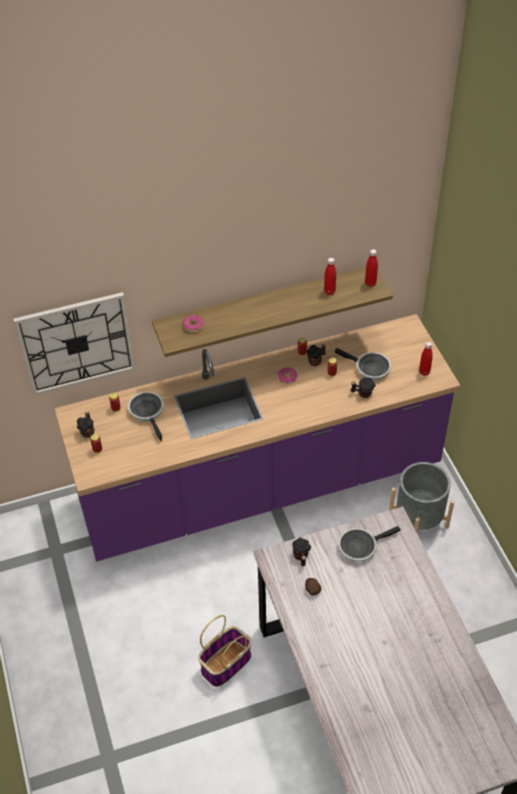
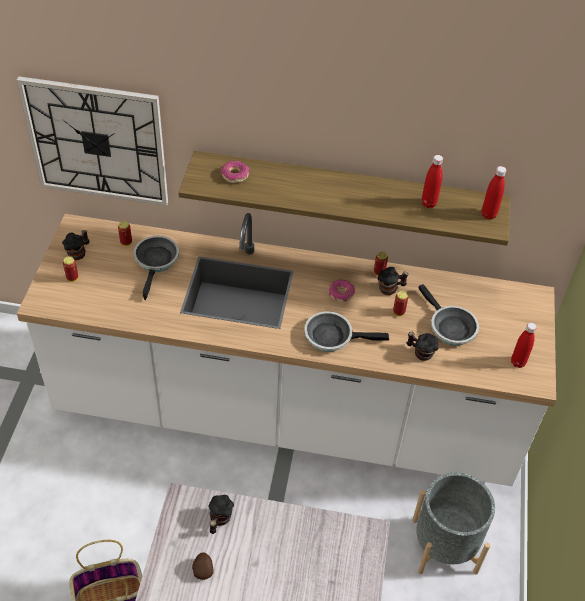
camera: 25 degrees right, 0 degrees up
purple counter [54,314,460,562] -> white counter [17,213,556,486]
frying pan [338,526,400,562] -> frying pan moved to [304,311,389,352]

